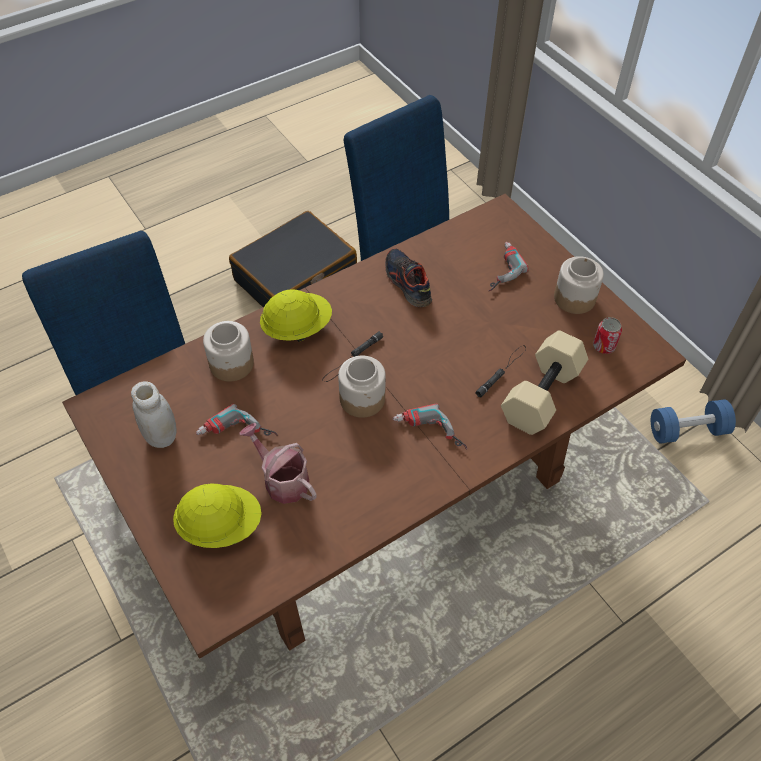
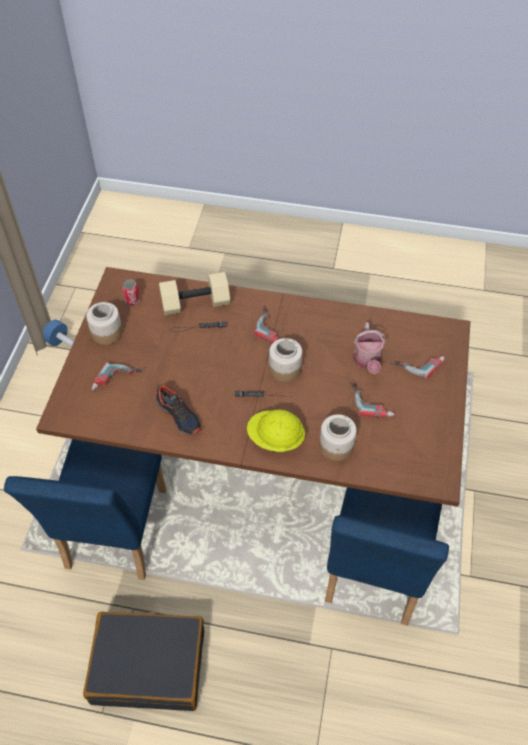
camera: 135 degrees left, 0 degrees up
white jar [131,381,177,448] -> none
yellow hard hat [173,484,262,548] -> power drill [390,356,445,380]
shoe [385,248,432,307] -> shoe turned 60 degrees counterclockwise [156,384,201,436]

